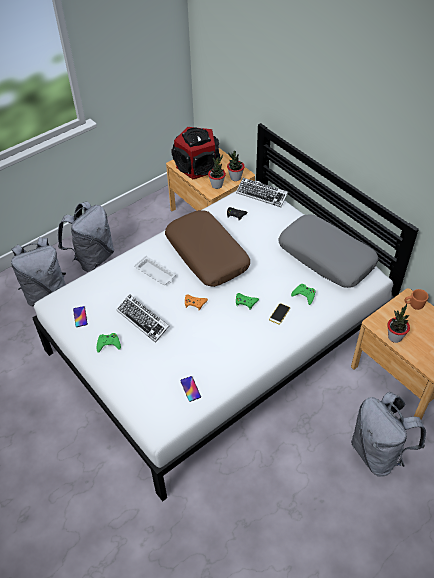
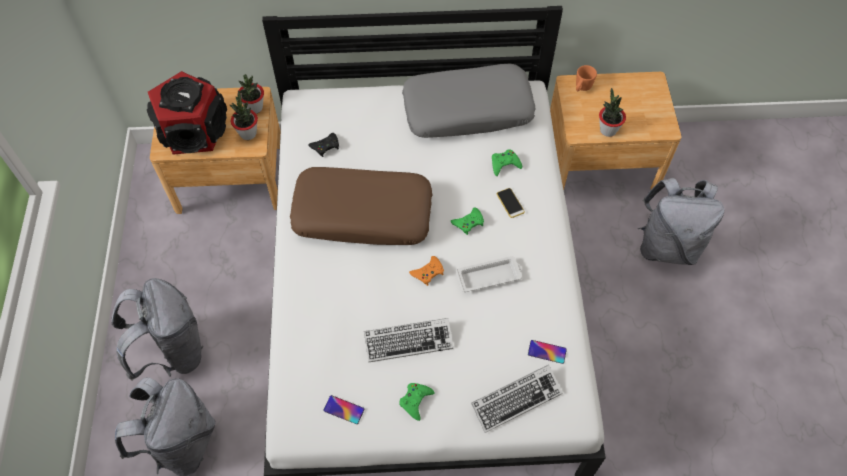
camera: 55 degrees left, 10 degrees up
white tray [134,256,176,285] -> white tray moved to [456,256,522,292]
keyboard [236,178,288,207] -> keyboard moved to [471,365,562,433]

